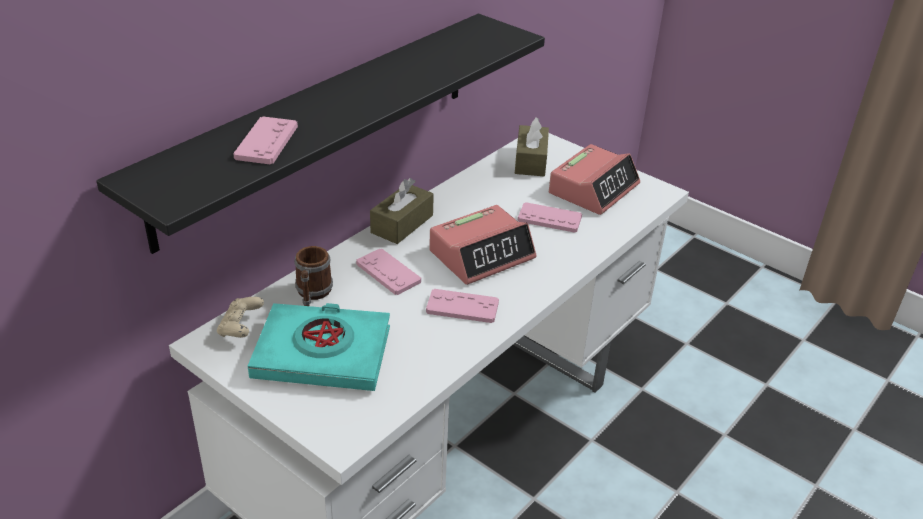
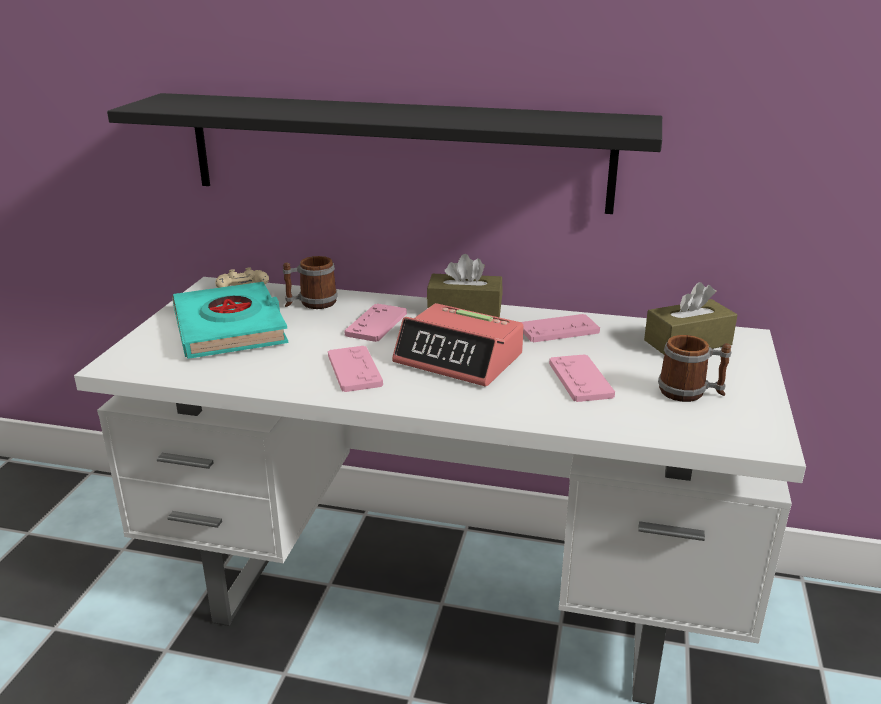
camera: 65 degrees right, 10 degrees down
pink game controller [233,117,298,165] -> pink game controller moved to [521,314,600,342]
alarm clock [549,144,640,215] -> mug [658,335,731,402]

